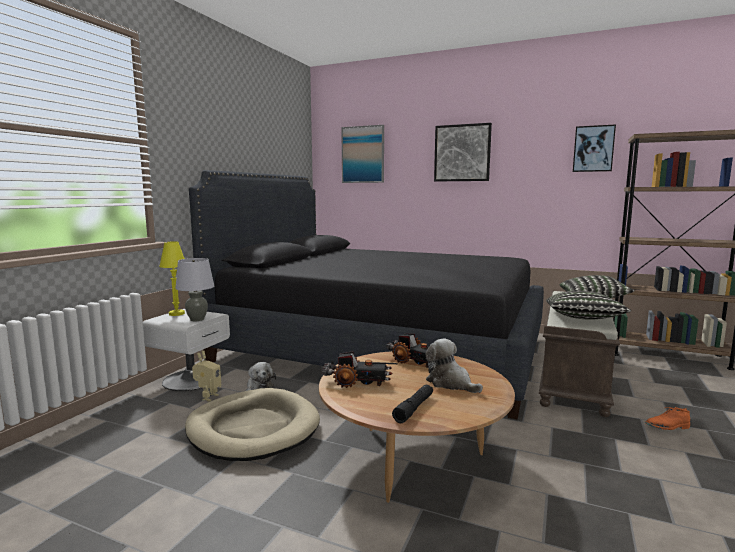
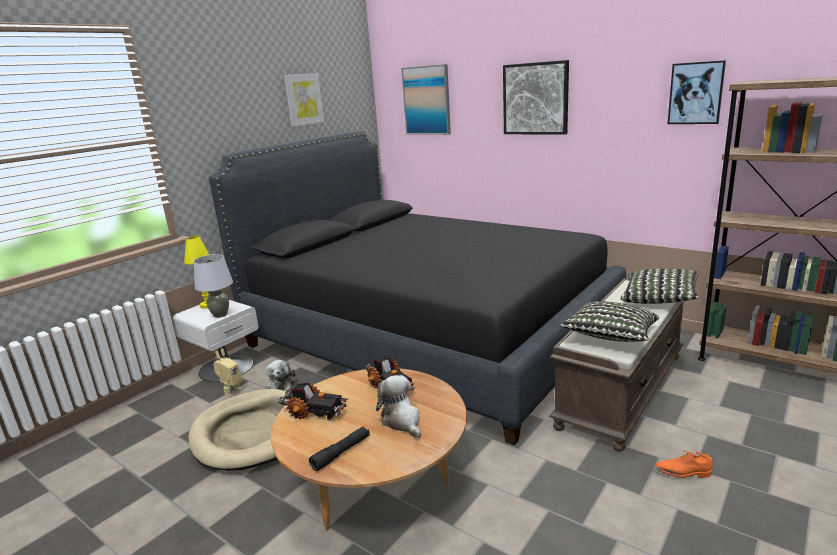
camera: 15 degrees right, 10 degrees up
none -> picture [284,73,324,127]

